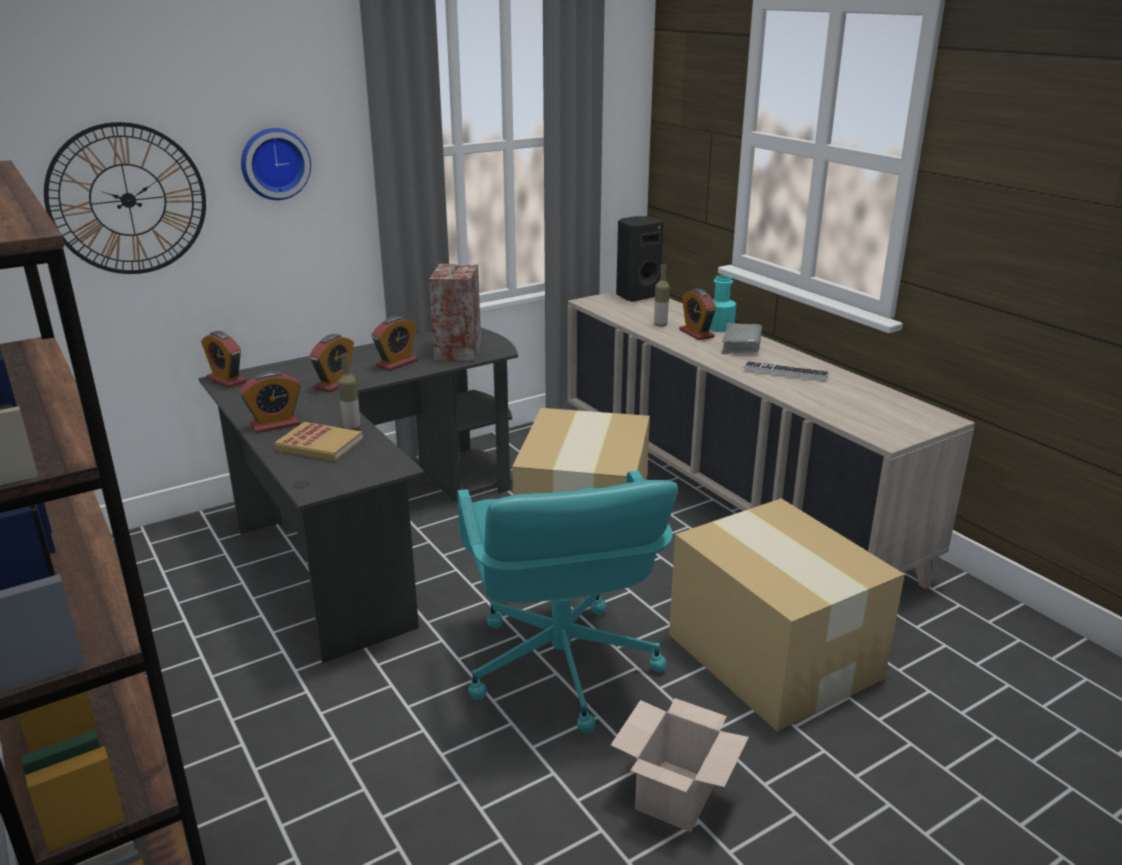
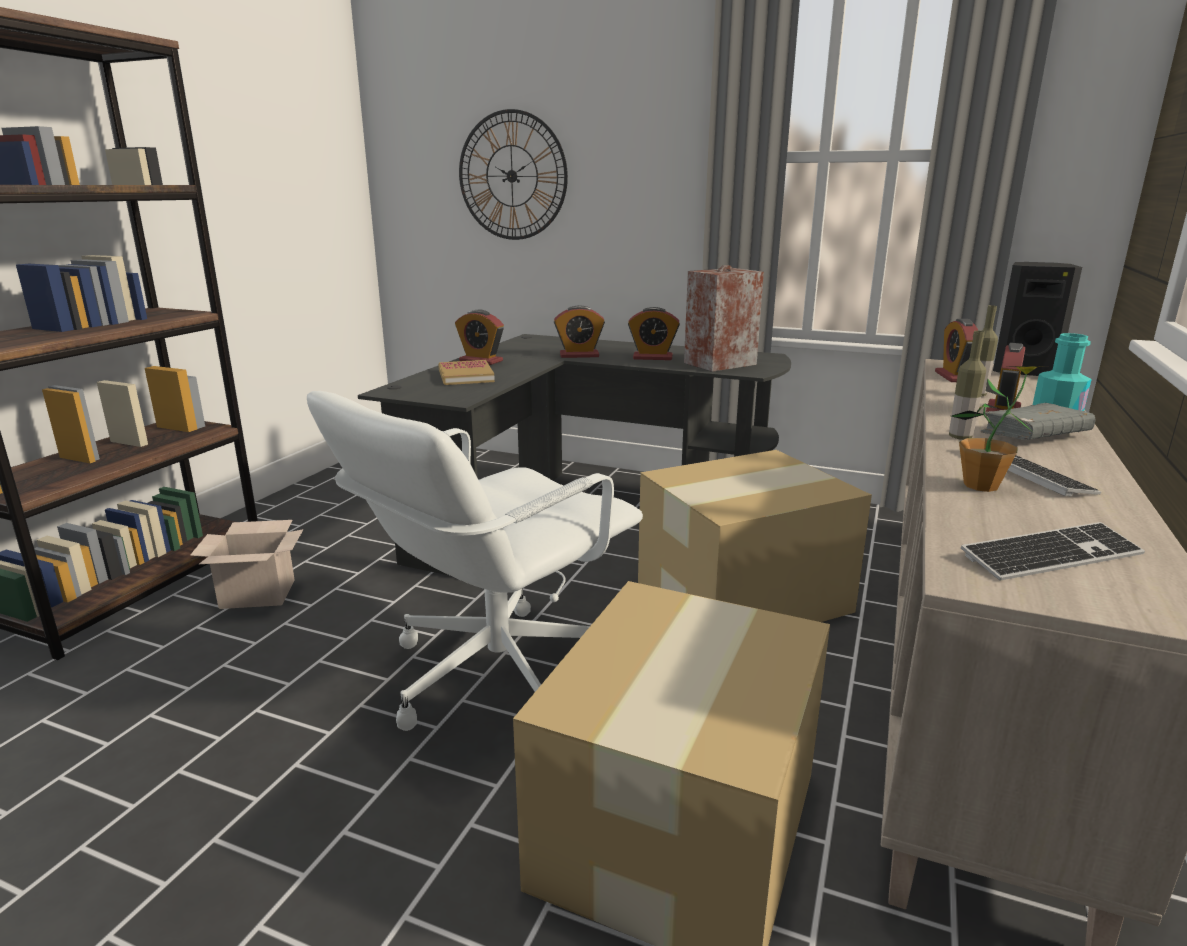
camera: 55 degrees right, 5 degrees down
alarm clock [201,331,247,388] -> alarm clock moved to [935,319,978,382]
wall clock [241,128,311,200] -> none
bottle [338,353,360,430] -> bottle moved to [949,331,986,440]
turquoise office chair [457,471,678,733] -> white office chair [307,391,643,731]
cardboard box [611,698,749,832] -> cardboard box moved to [190,520,303,609]
none -> potted plant [951,366,1044,492]
none -> keyboard [961,522,1145,580]

